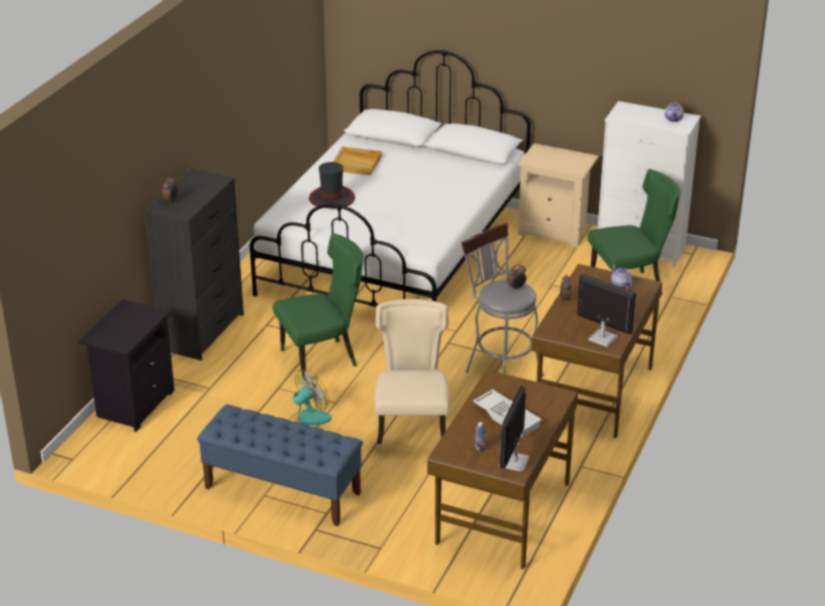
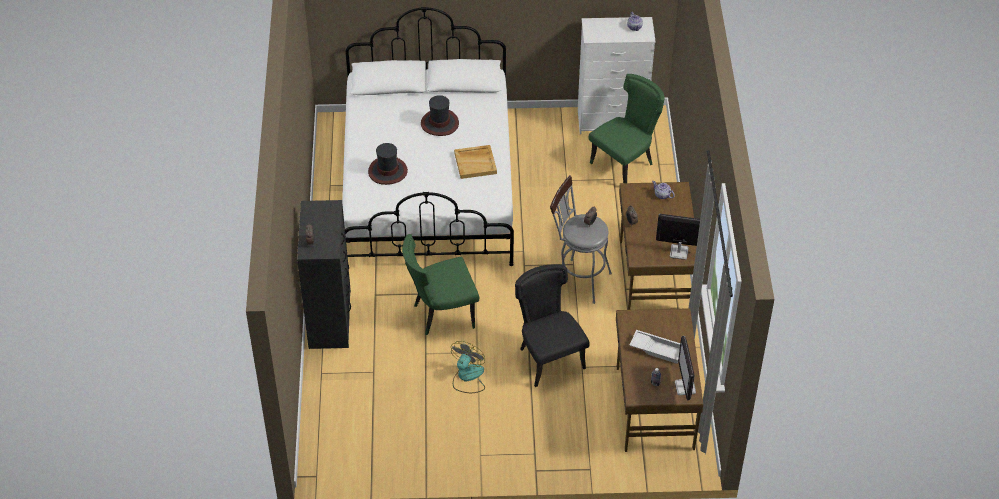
camera: 25 degrees left, 15 degrees up
black nightstand [79,299,175,432] -> none
blue bench [197,404,363,526] -> none
green chair [273,233,363,382] -> green chair turned 150 degrees counterclockwise [402,234,479,335]
beige tray [333,147,382,175] -> beige tray moved to [454,145,497,179]
beige chair [375,299,450,452] -> black chair [515,264,590,387]
beige nightstand [518,143,599,248] -> none
none -> hat [421,95,459,136]

